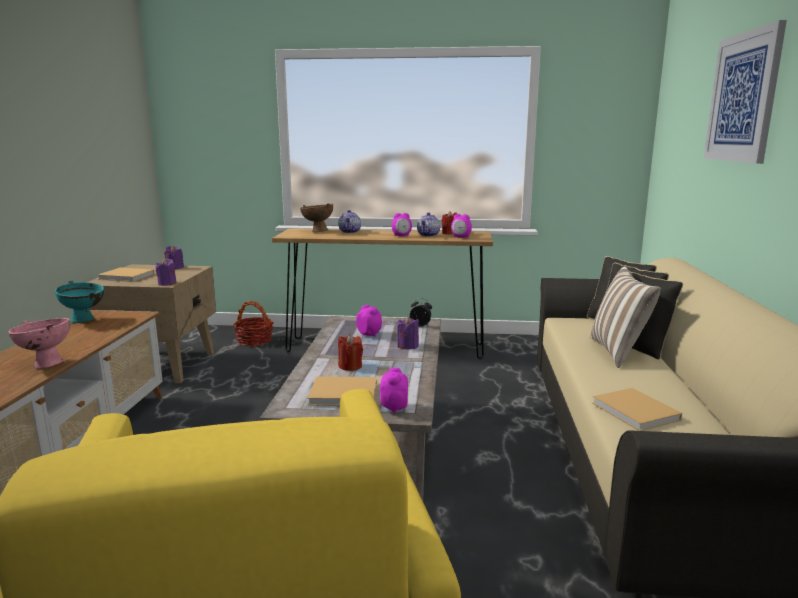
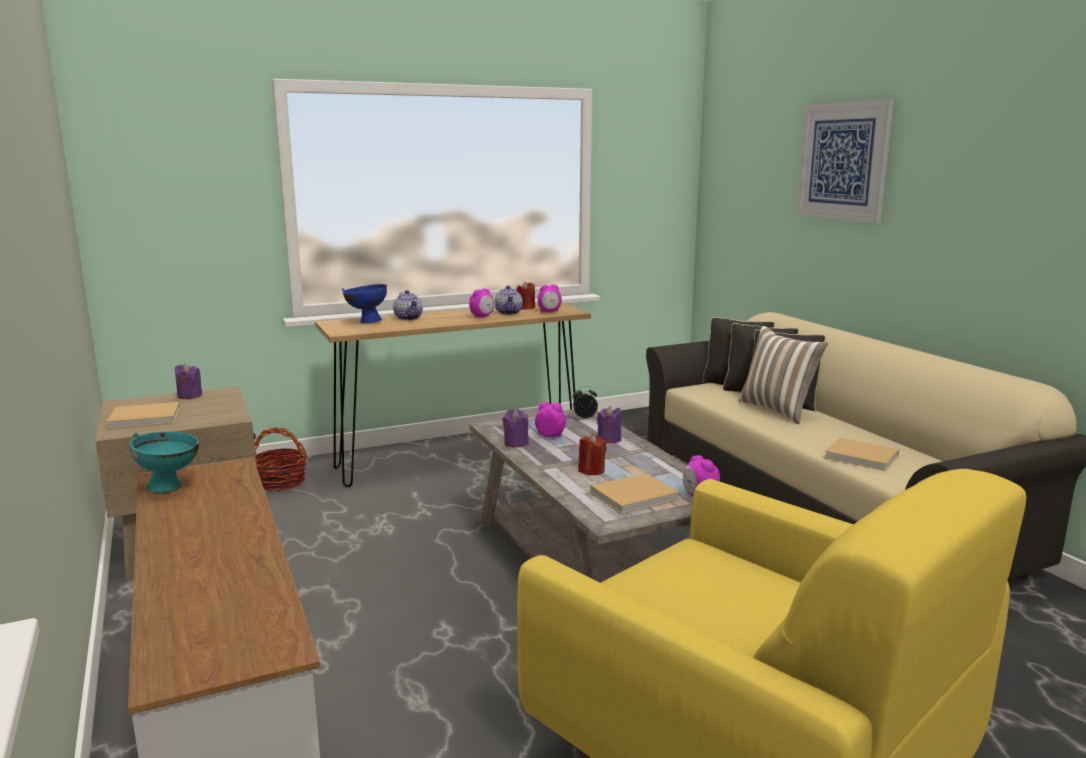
camera: 30 degrees left, 0 degrees up
pink bowl [8,318,71,368] -> none
purple candle [155,259,177,286] -> purple candle moved to [502,409,529,448]
brown bowl [300,203,333,232] -> blue bowl [342,284,387,324]

